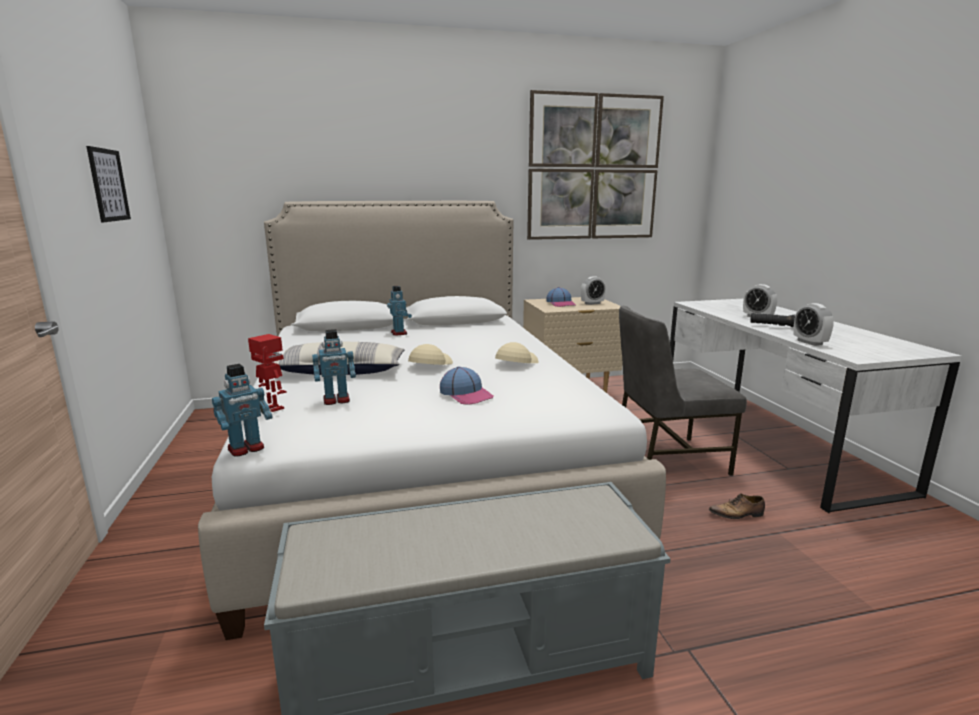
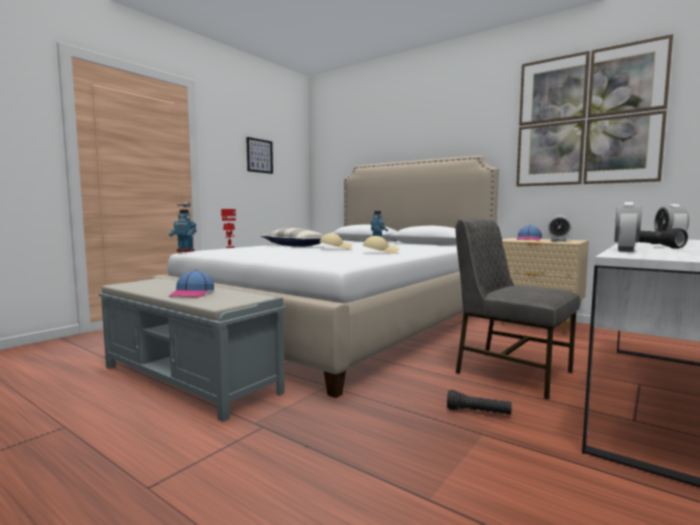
camera: 50 degrees right, 10 degrees down
toy robot [312,329,356,405] -> none
cap [440,366,494,405] -> cap moved to [169,270,214,297]
shoe [709,493,765,519] -> black flashlight [447,390,512,415]

